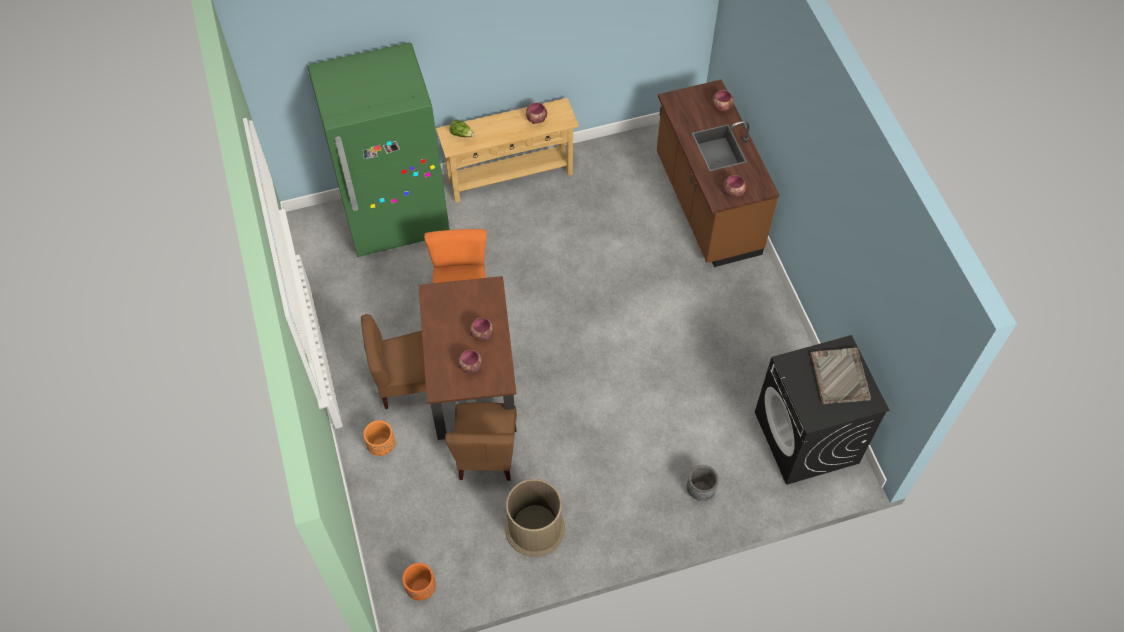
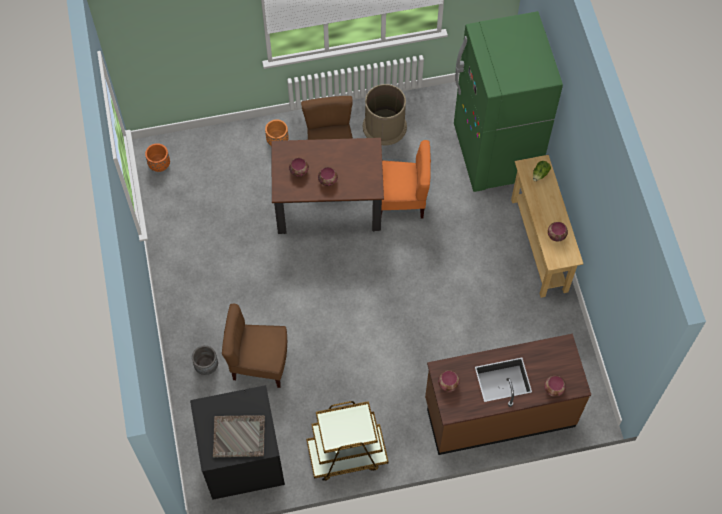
camera: 95 degrees right, 5 degrees up
brown chair [445,402,517,481] -> brown chair moved to [222,304,287,388]
brown trash can [505,479,565,557] -> brown trash can moved to [363,84,407,146]
none -> brown cart [306,401,389,481]

